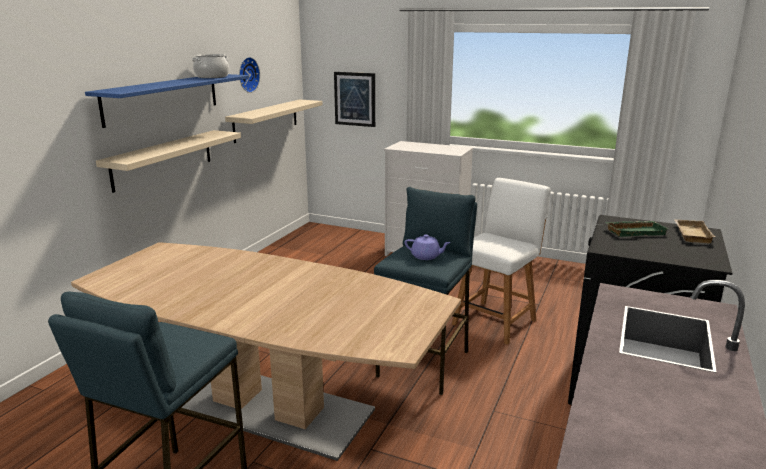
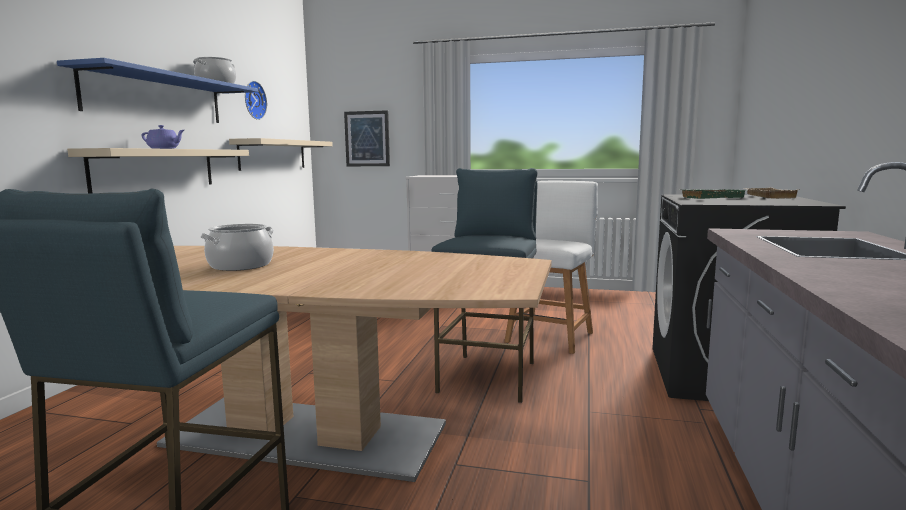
camera: 10 degrees left, 10 degrees down
purple teapot [405,235,451,260] -> purple teapot moved to [141,125,184,149]
none -> cooking pot [200,224,274,271]

